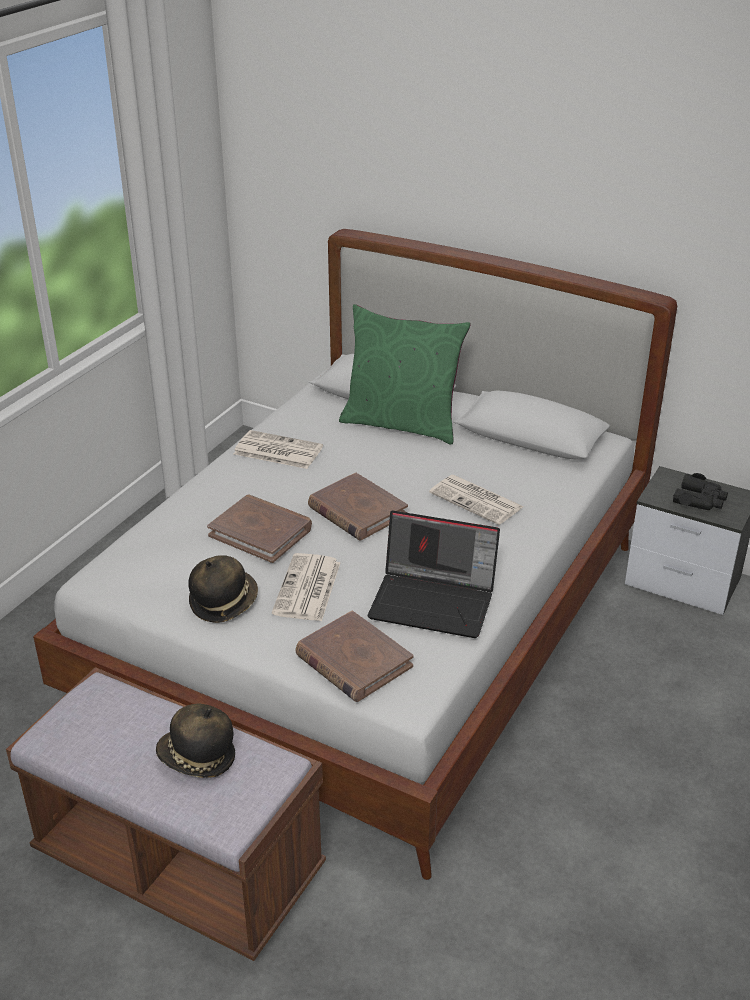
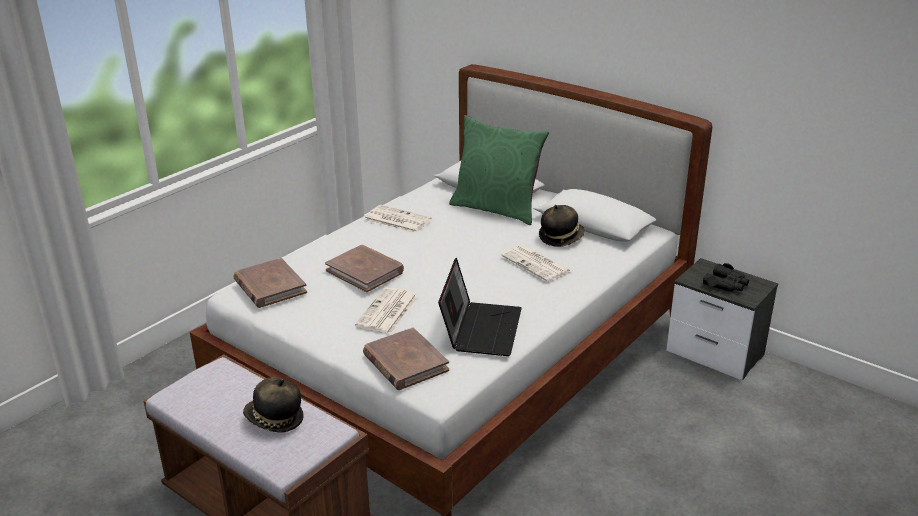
camera: 10 degrees right, 5 degrees down
hat [189,555,258,623] -> hat moved to [539,205,584,247]
brown book [308,473,408,540] -> brown book moved to [233,258,307,308]
laptop [368,511,500,638] -> laptop turned 105 degrees counterclockwise [438,258,522,356]

